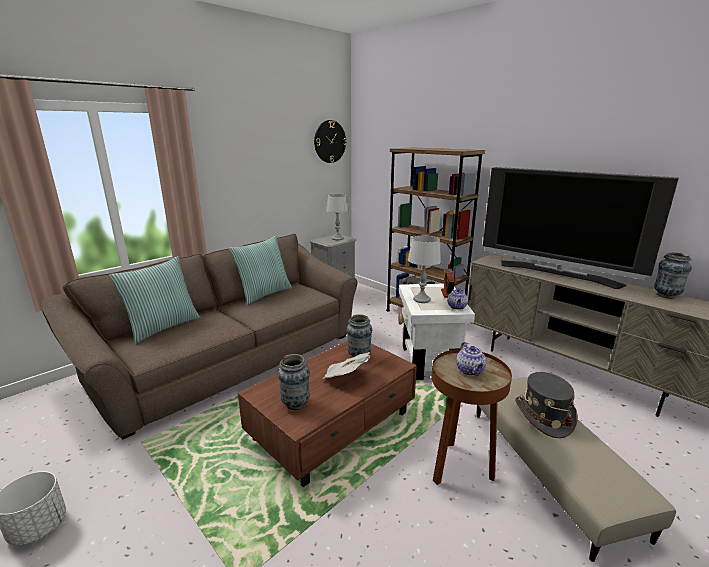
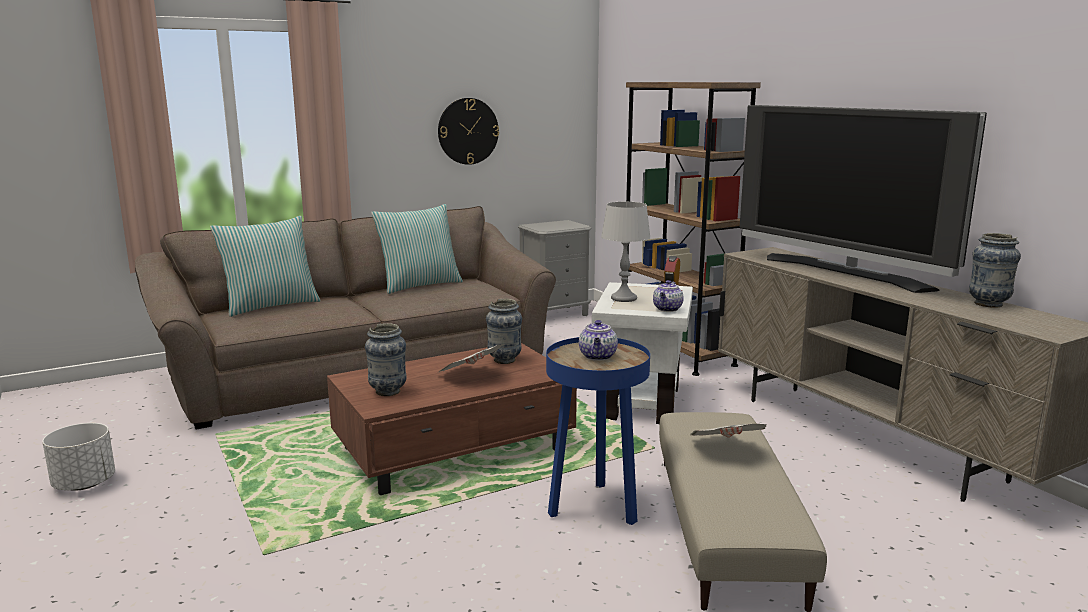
camera: 15 degrees right, 5 degrees down
wall clock [314,120,347,163] -> wall clock moved to [438,98,499,165]
grey table lamp [326,194,349,240] -> none
brown side table [431,349,512,485] -> blue side table [546,337,650,525]
grey hat [515,372,578,438] -> newspaper [690,424,766,438]

